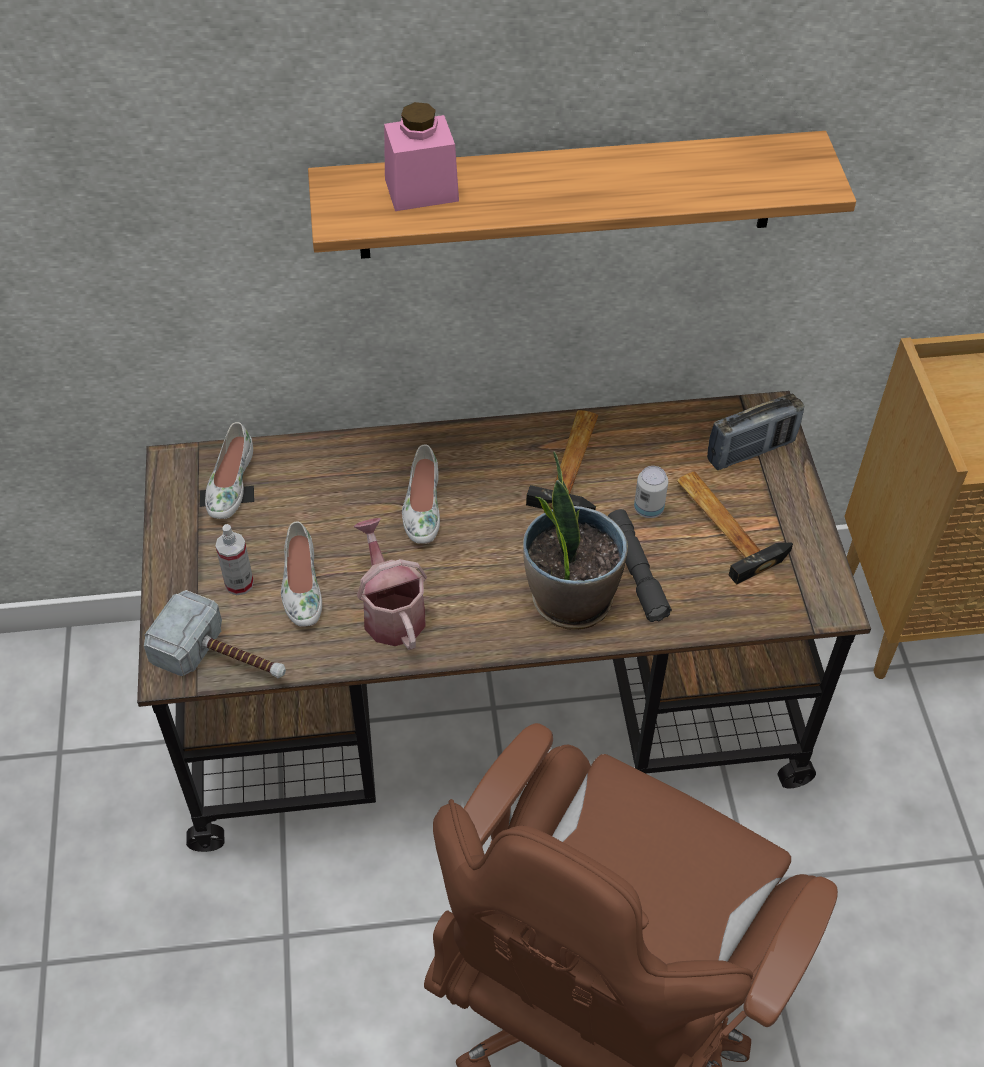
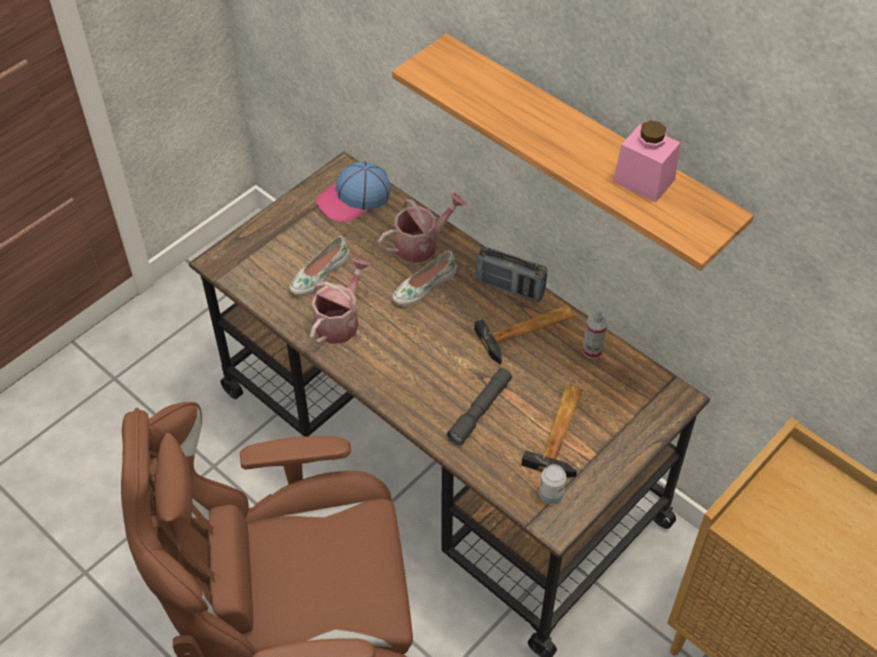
camera: 50 degrees right, 0 degrees up
hammer [144,590,286,678] -> none
white shoe [205,422,253,519] -> cap [316,161,391,222]
spray bottle [215,524,254,596] -> spray bottle moved to [582,308,608,359]
pink jar [384,102,459,211] -> pink jar moved to [613,120,680,203]
potted plant [523,451,628,630] -> none
can [634,466,668,518] -> can moved to [539,464,566,504]
radio [707,394,804,470] -> radio moved to [476,247,547,302]
none -> watering can [378,193,467,263]

